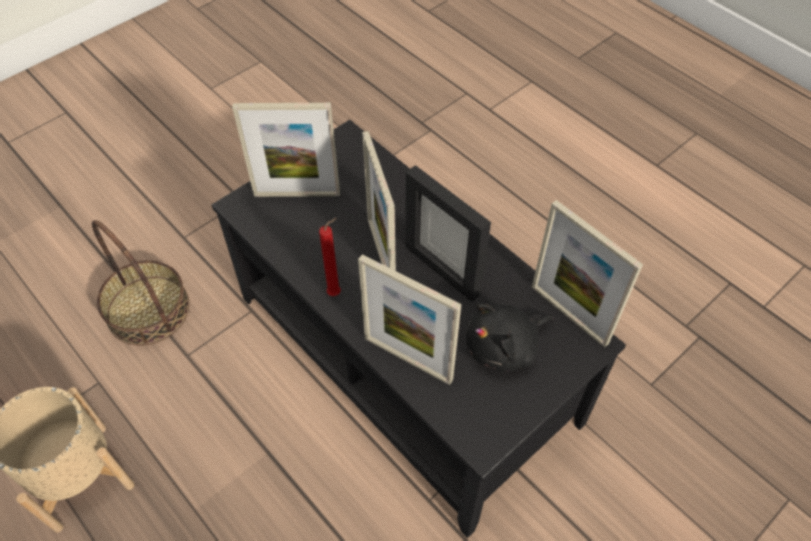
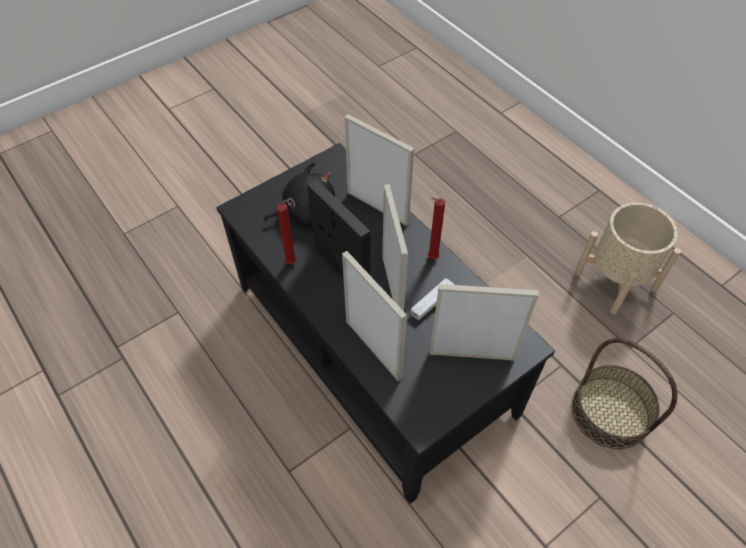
camera: 175 degrees left, 0 degrees up
picture frame [532,200,643,347] -> picture frame moved to [342,251,407,381]
none -> red candle [277,198,297,264]
none -> white game controller [411,278,454,320]

